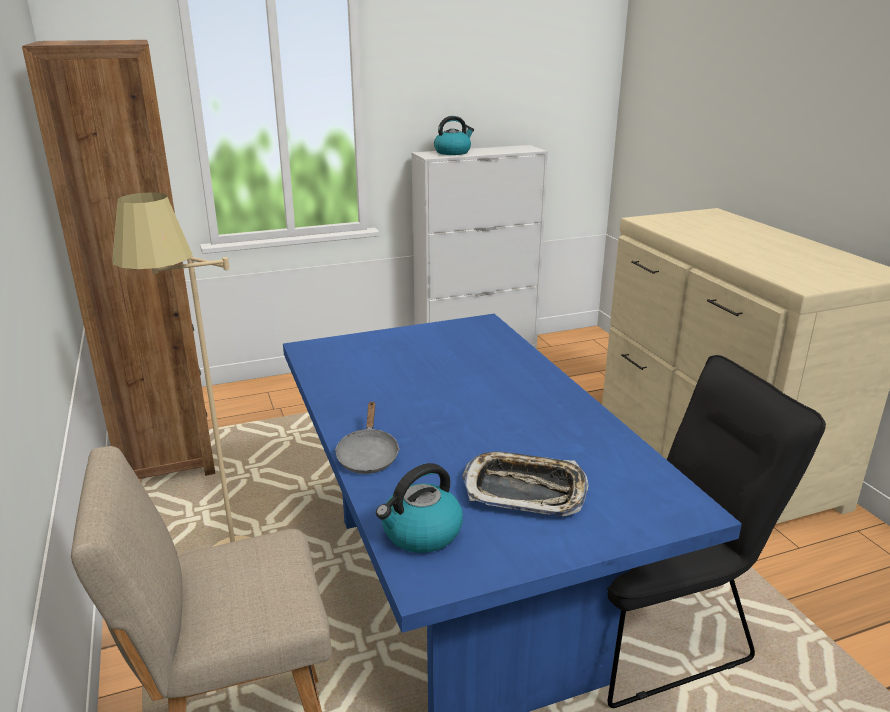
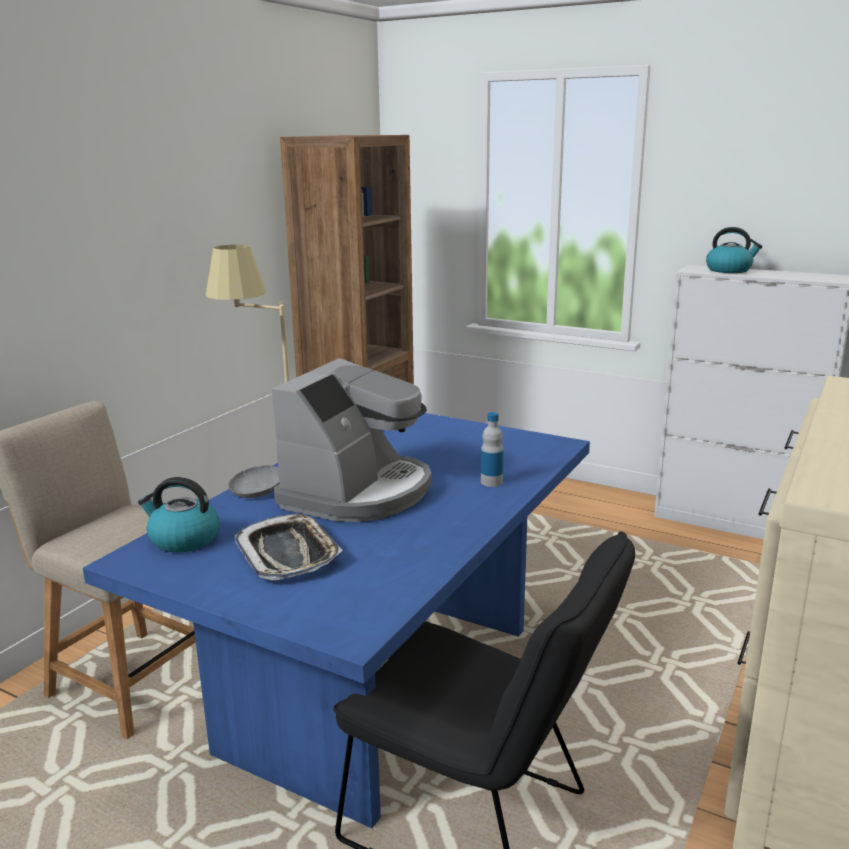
camera: 50 degrees right, 5 degrees down
none -> coffee machine [272,358,432,522]
none -> bottle [481,412,504,487]

